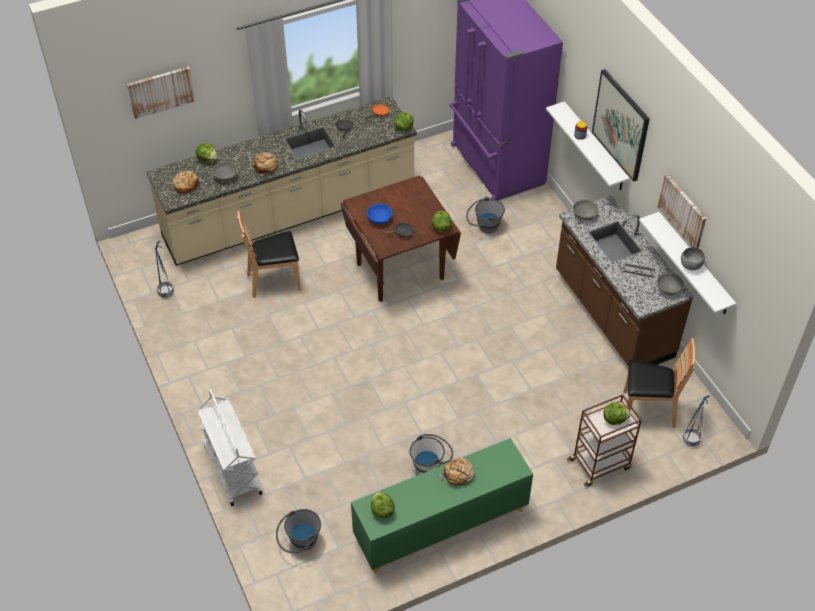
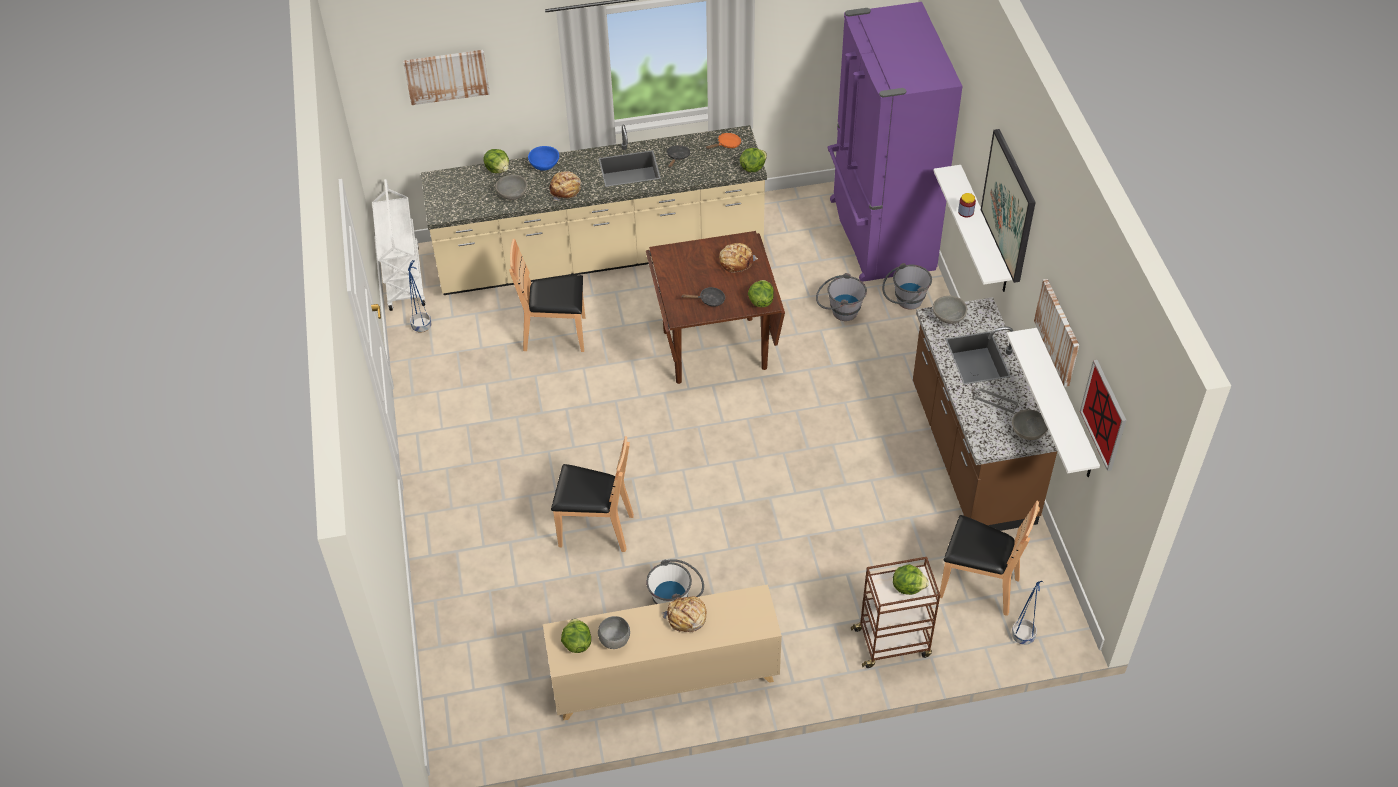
camera: 15 degrees right, 0 degrees up
bread [172,171,203,194] -> bread moved to [719,243,758,273]
white cart [197,389,262,506] -> white cart moved to [372,179,426,311]
grey bucket [276,509,321,553] -> grey bucket moved to [882,263,932,310]
green cabinet [351,438,533,574] -> beige cabinet [543,584,782,721]
blue bowl [367,204,392,224] -> blue bowl moved to [528,146,559,171]
grey bowl [681,247,705,270] -> grey bowl moved to [598,616,630,649]
none -> brown chair [551,436,634,552]
none -> picture [1080,360,1126,471]

